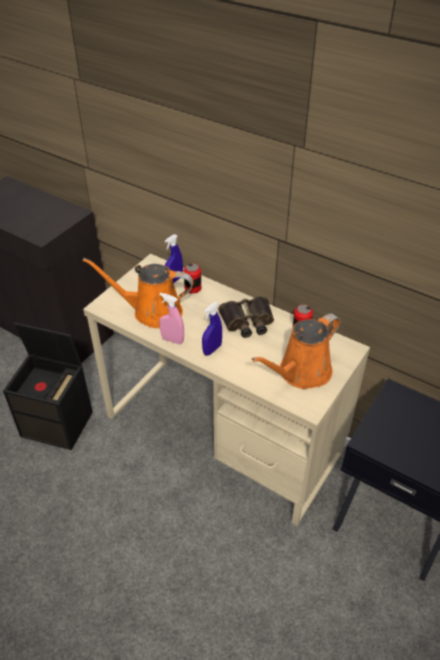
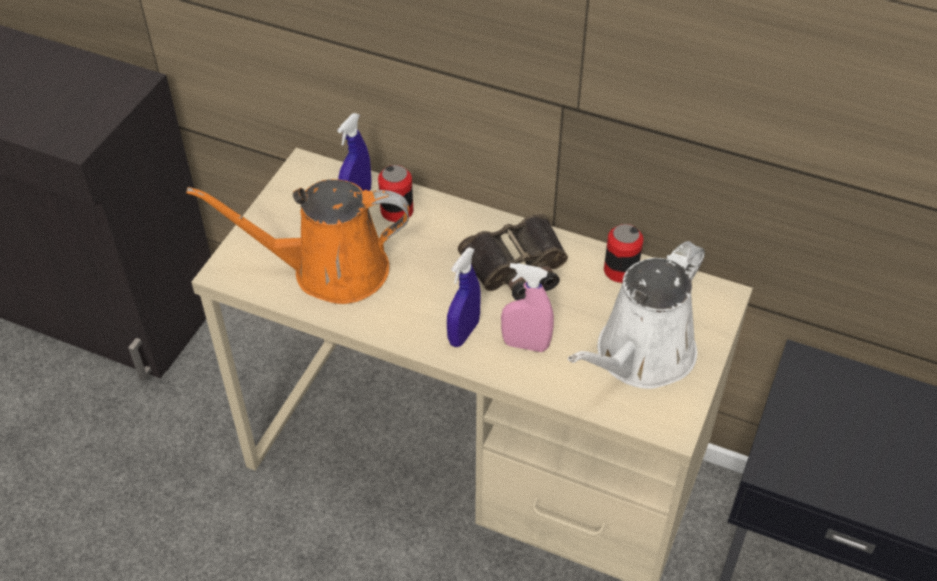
camera: 10 degrees left, 5 degrees up
black storage box [3,323,93,450] -> none
pink spray bottle [159,293,184,344] -> pink spray bottle moved to [501,263,554,352]
orange watering can [252,313,341,389] -> white watering can [568,241,705,389]

